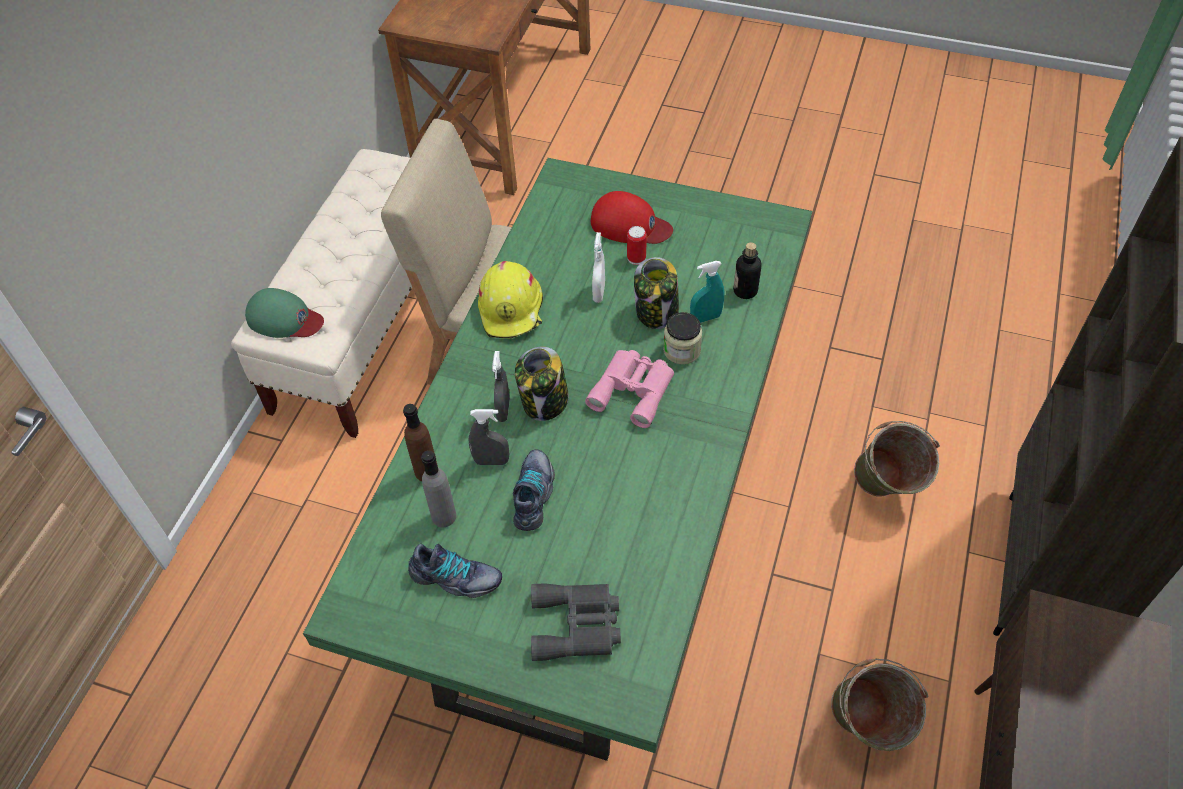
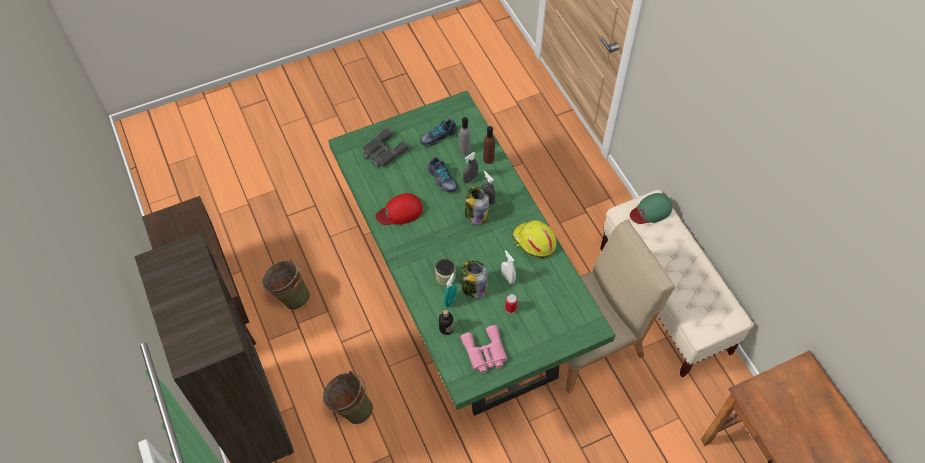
camera: 135 degrees right, 5 degrees up
pink binoculars [585,350,674,428] -> pink binoculars moved to [461,325,508,373]
red cap [591,191,673,244] -> red cap moved to [376,193,423,225]

